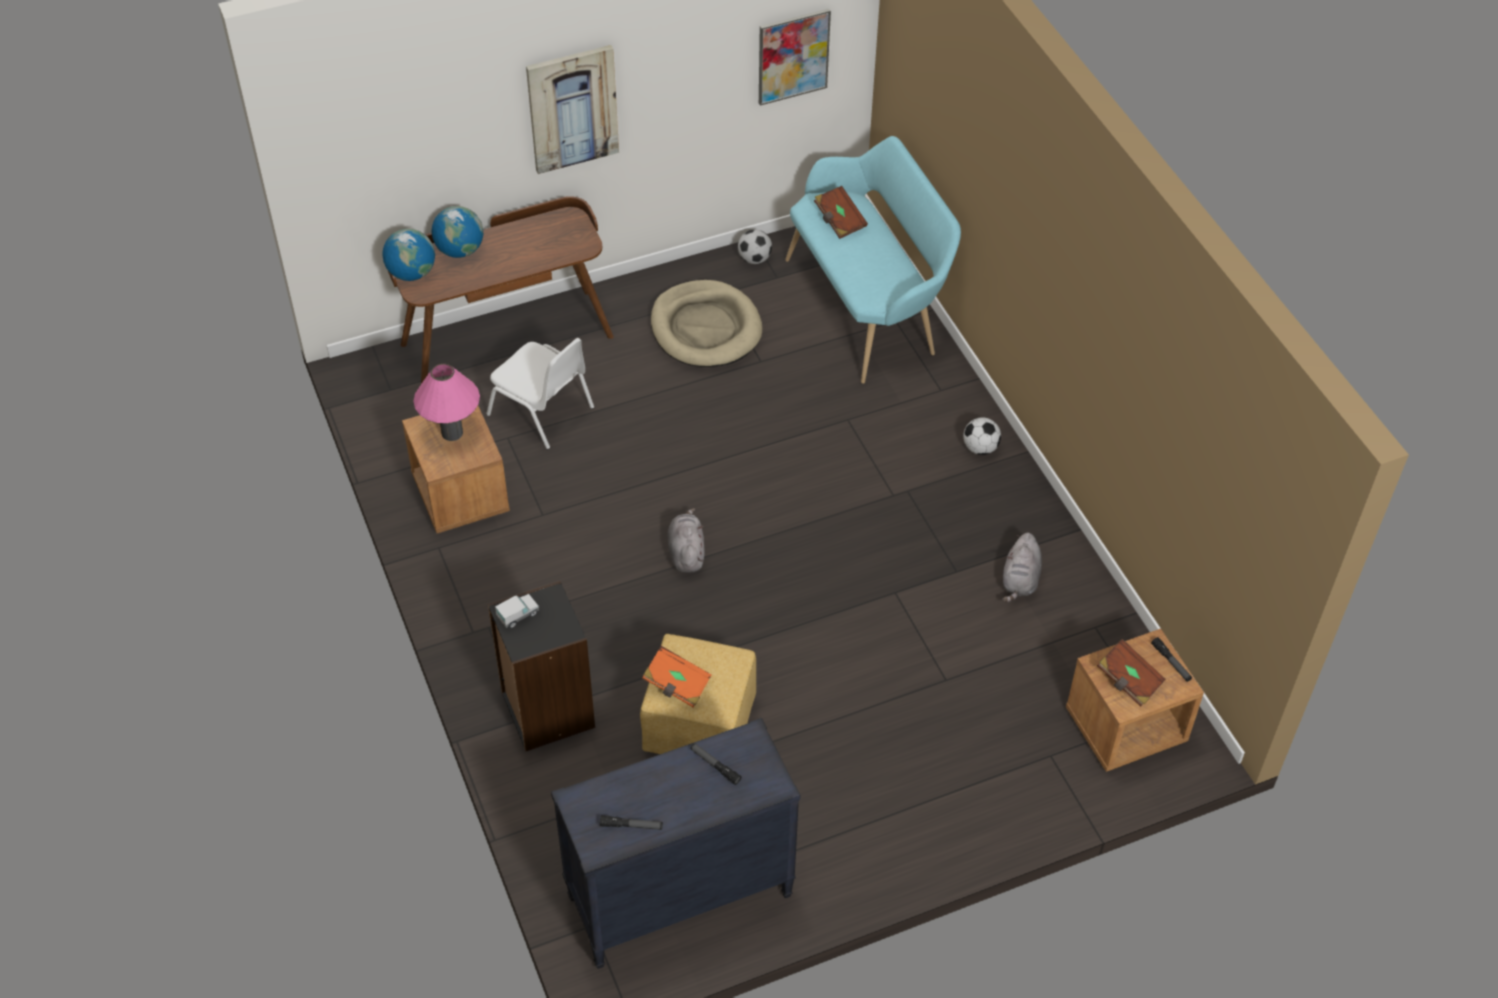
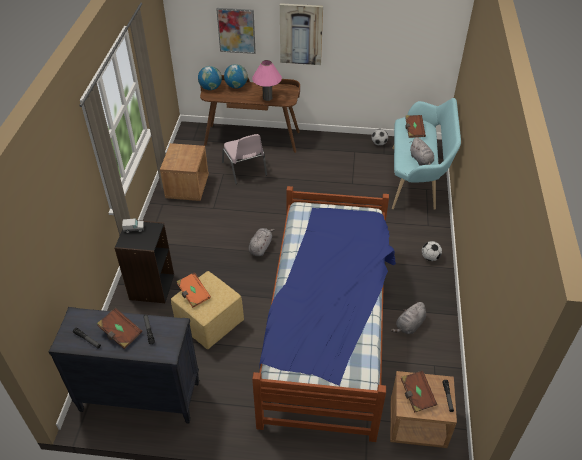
camera: 30 degrees right, 5 degrees down
pink table lamp [413,364,480,441] -> pink table lamp moved to [252,60,282,101]
white chair [486,338,594,449] -> pink chair [222,134,267,184]
beige dog bed [651,280,762,367] -> none
picture [759,9,831,106] -> picture moved to [216,8,256,54]
none -> brown book [97,308,142,349]
none -> bed [252,186,396,442]
none -> grey plush toy [410,137,434,166]

